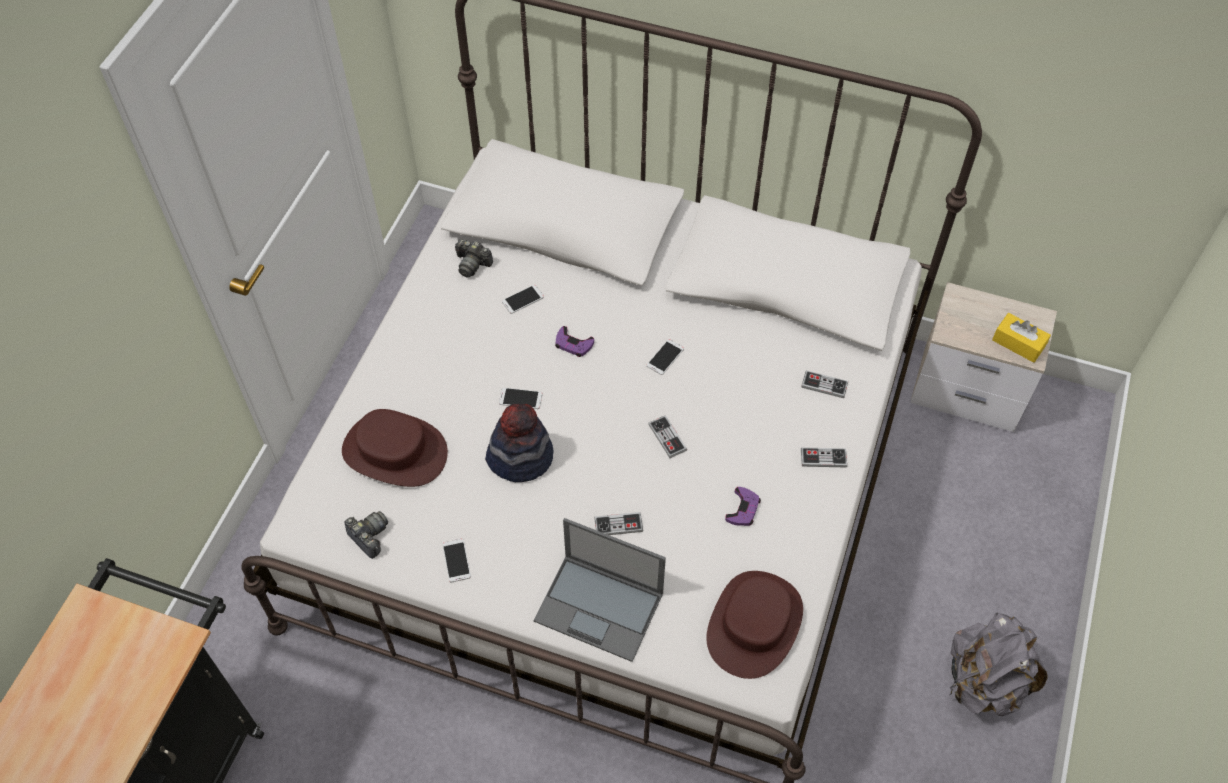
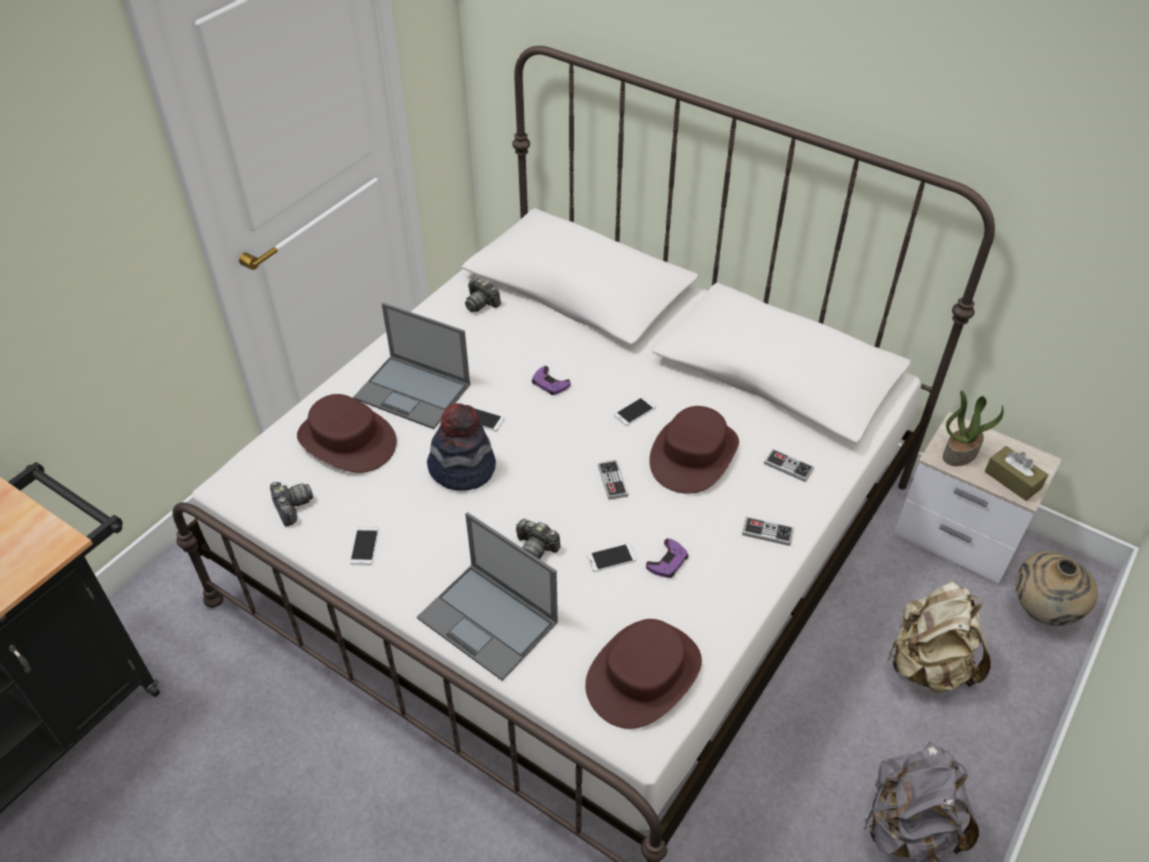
camera: 15 degrees right, 10 degrees down
phone [502,285,544,314] -> phone moved to [587,543,637,572]
game controller [594,512,643,535] -> camera [516,519,561,559]
yellow tissue box [992,313,1051,363] -> brown tissue box [985,446,1048,501]
none -> laptop [353,303,470,429]
none -> brown hat [649,406,739,494]
none -> beige backpack [888,581,991,693]
none -> potted plant [943,390,1004,466]
none -> beige vase [1016,551,1098,626]

